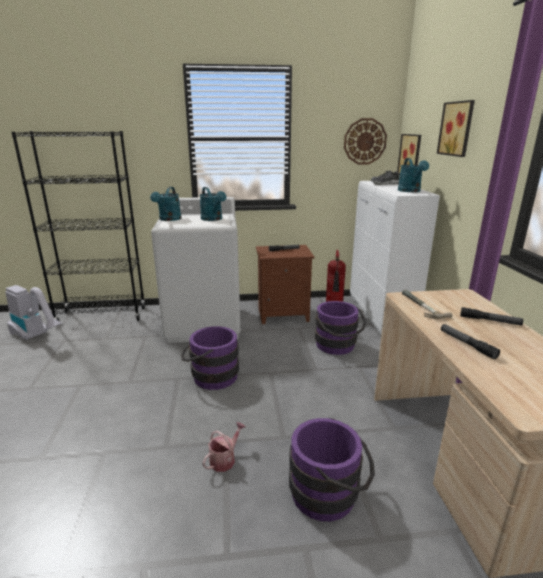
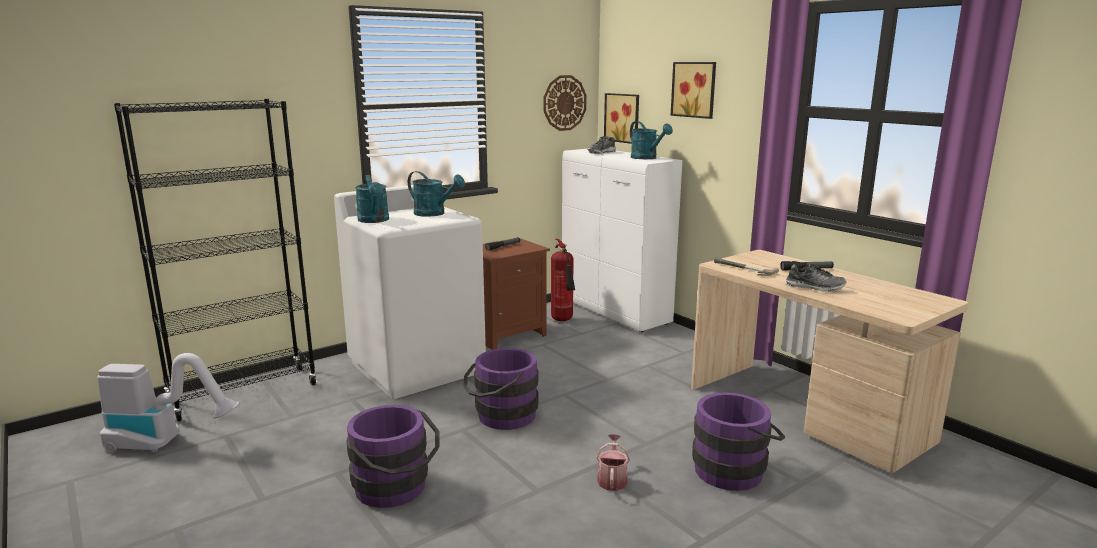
camera: 30 degrees left, 5 degrees down
purple bucket [315,301,366,355] -> purple bucket moved to [346,405,440,508]
flashlight [441,324,500,359] -> shoe [785,264,846,292]

